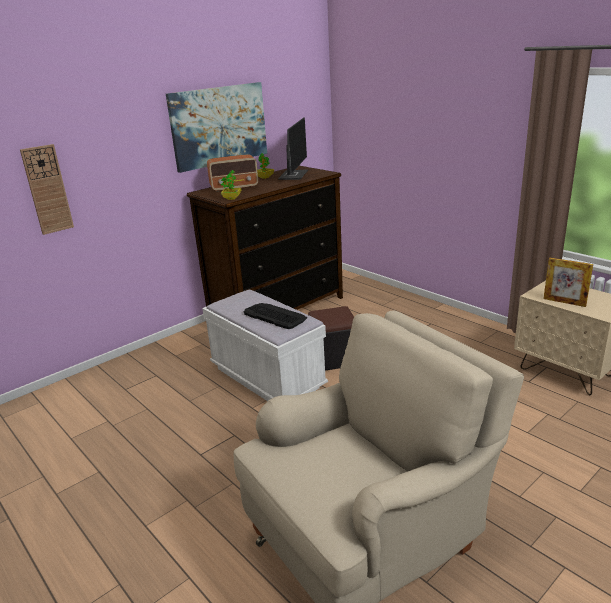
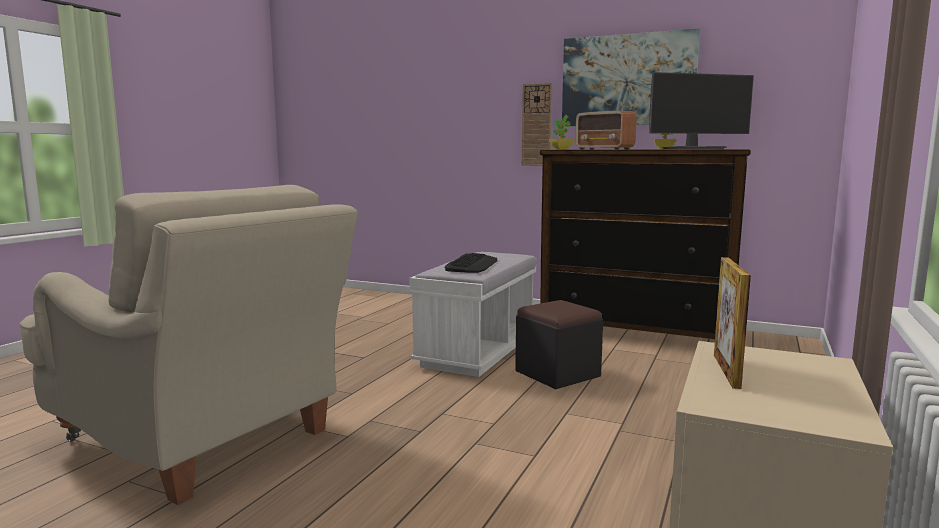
camera: 65 degrees right, 15 degrees down
wall clock [20,144,74,235] -> wall clock moved to [521,83,552,166]

